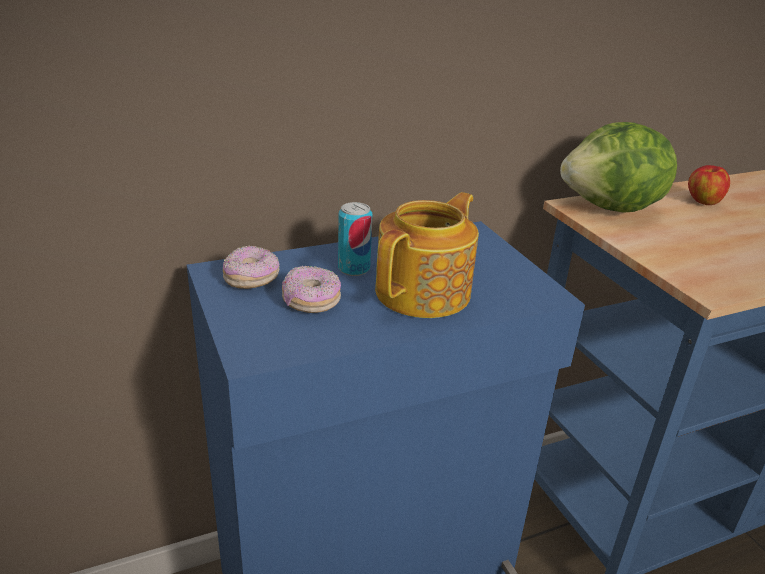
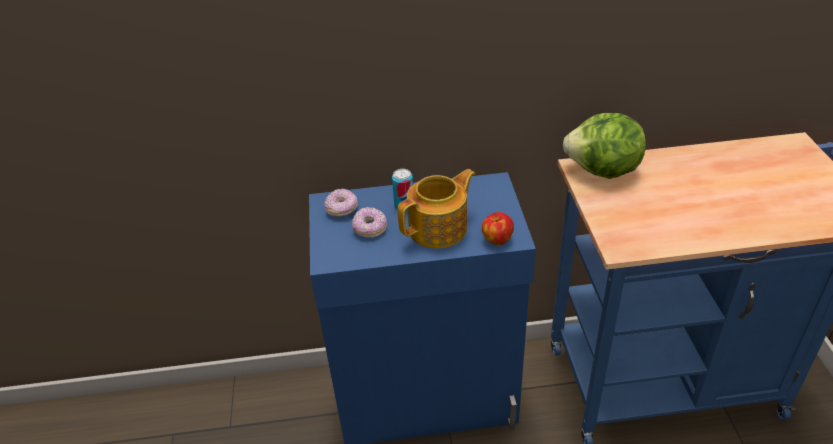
camera: 20 degrees right, 10 degrees up
apple [688,165,730,205] -> apple moved to [482,212,514,245]

